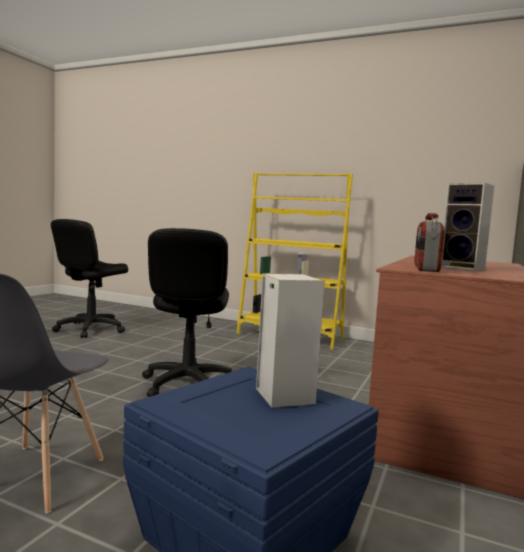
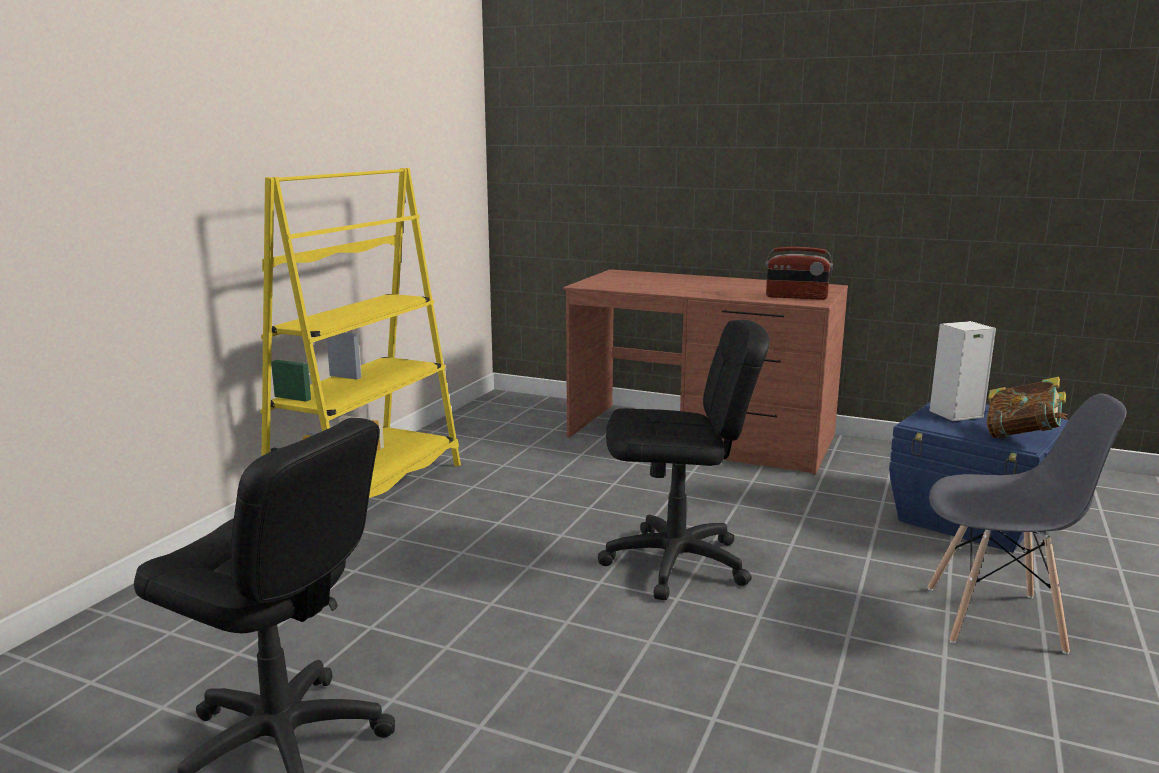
camera: 90 degrees left, 10 degrees up
speaker [441,183,494,271] -> none
none -> book [987,377,1068,438]

